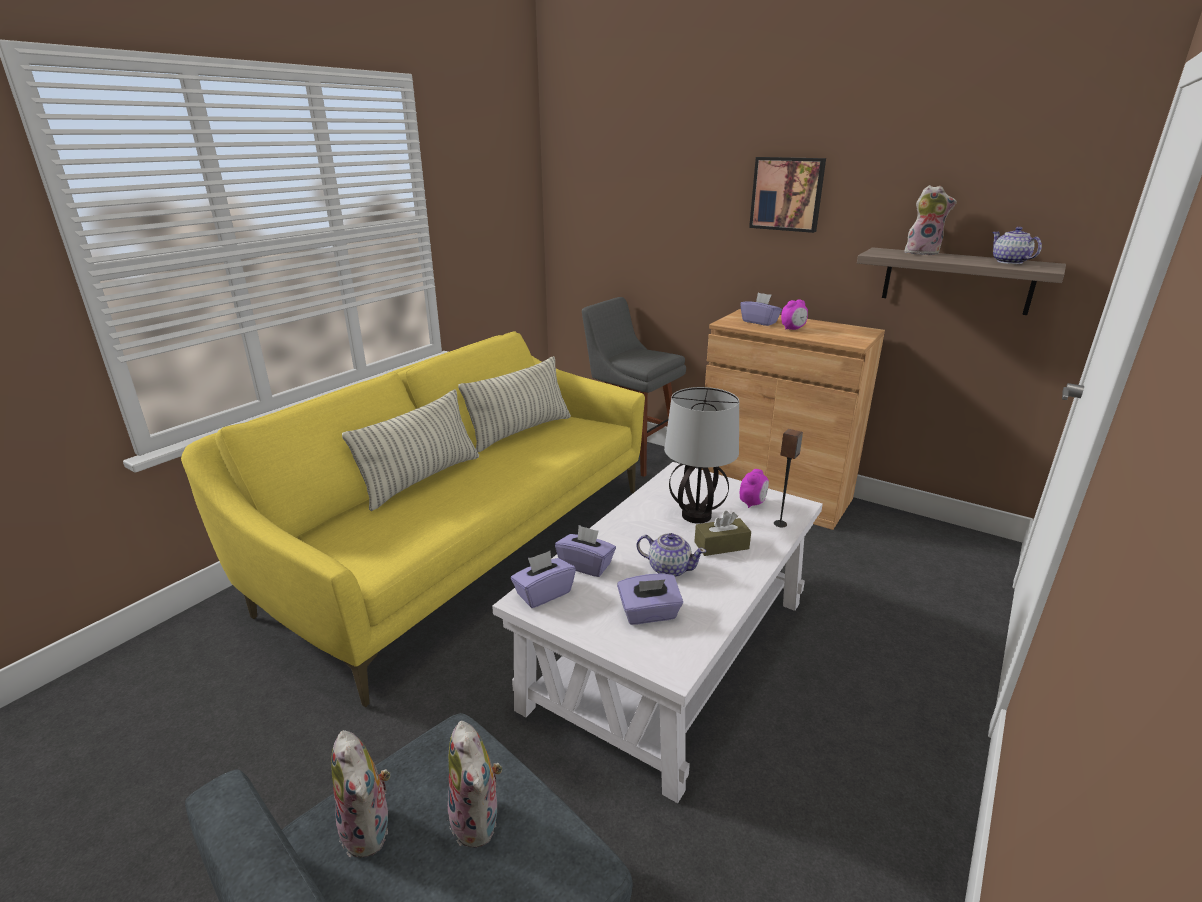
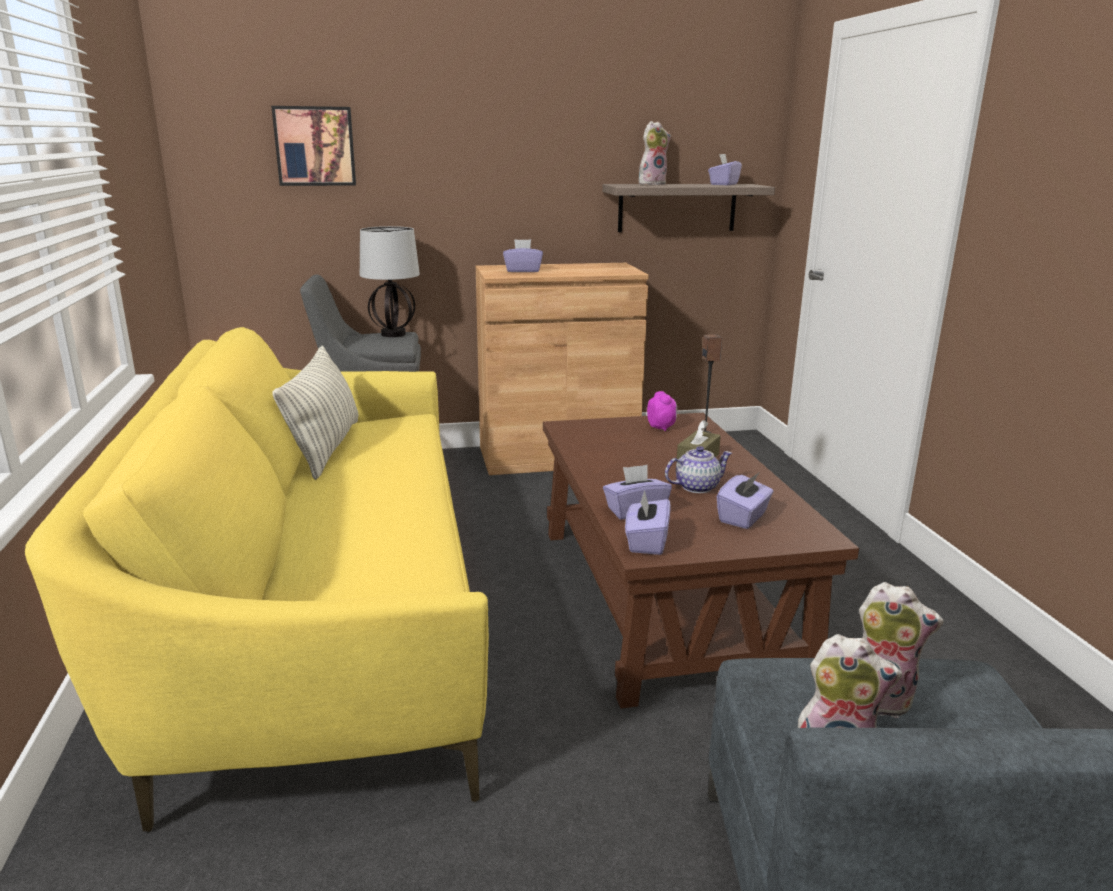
camera: 45 degrees left, 5 degrees down
pillow [342,389,479,511] -> none
white coffee table [492,462,823,803] -> brown coffee table [543,413,859,709]
table lamp [664,387,739,524] -> table lamp moved to [360,226,420,337]
picture [749,157,826,233] -> picture moved to [271,106,356,186]
alarm clock [781,299,808,330] -> none
teapot [992,227,1042,264] -> purple tissue box [708,154,742,186]

